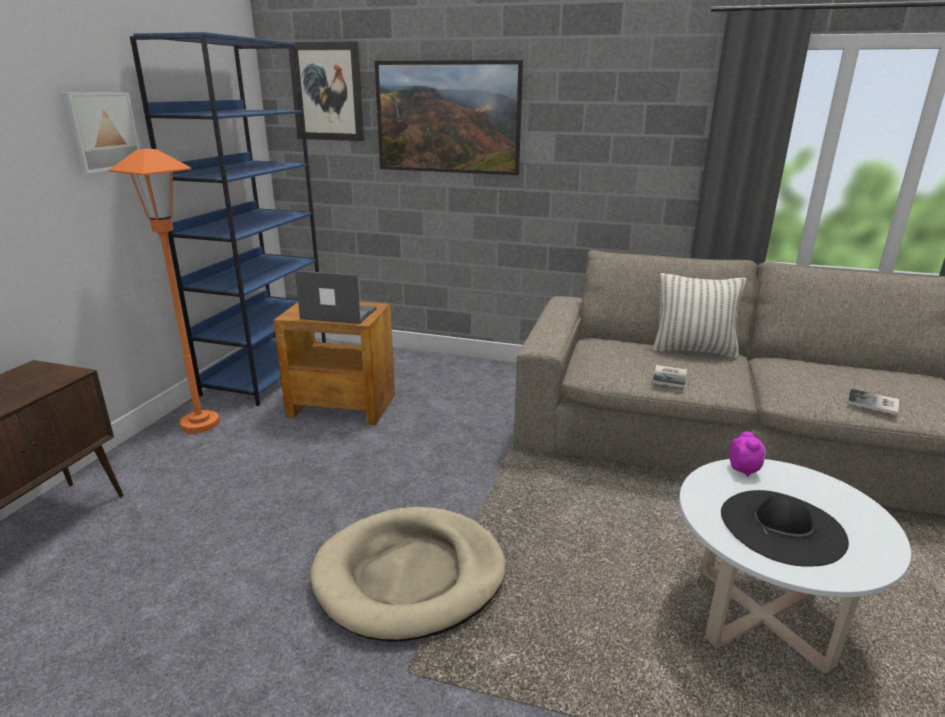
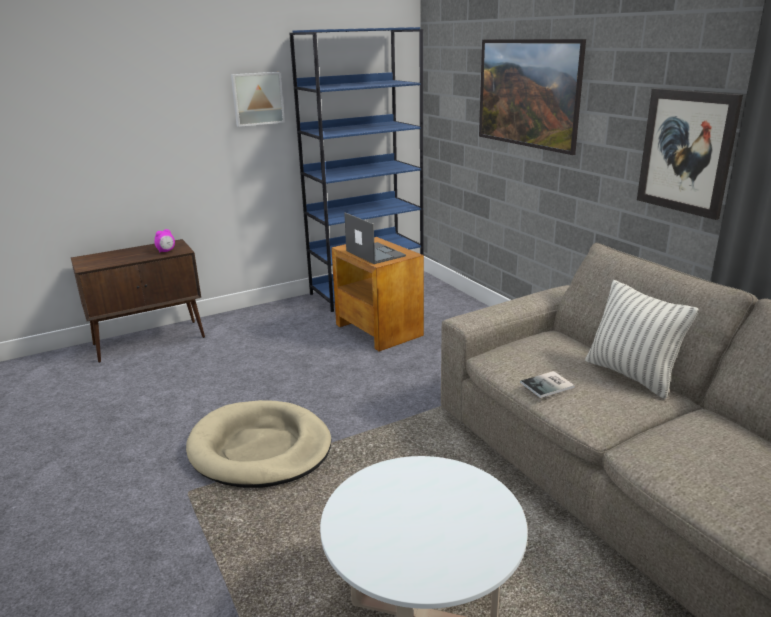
camera: 45 degrees right, 0 degrees up
orange floor lamp [109,149,220,433] -> none
picture [288,41,364,141] -> picture moved to [637,88,743,220]
black hat [721,490,849,567] -> none
alarm clock [730,432,766,477] -> alarm clock moved to [154,229,175,253]
book [848,389,899,415] -> none

